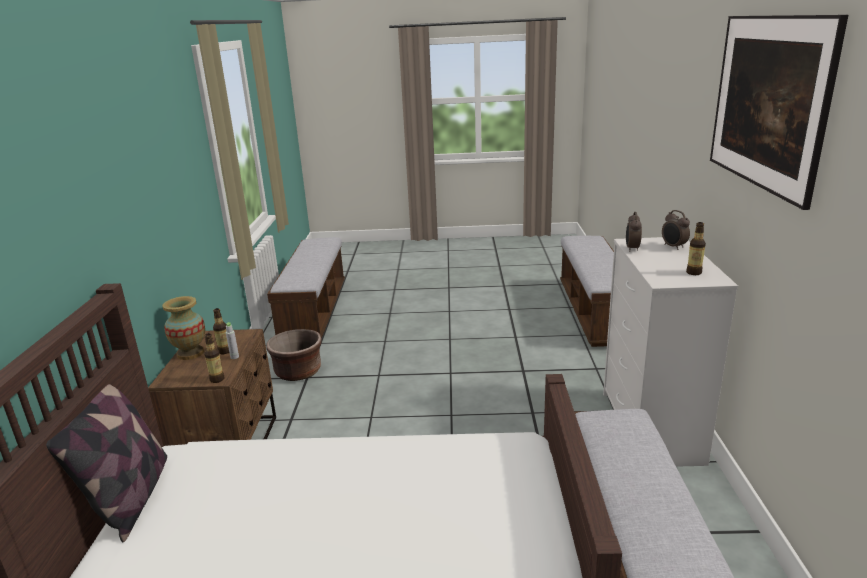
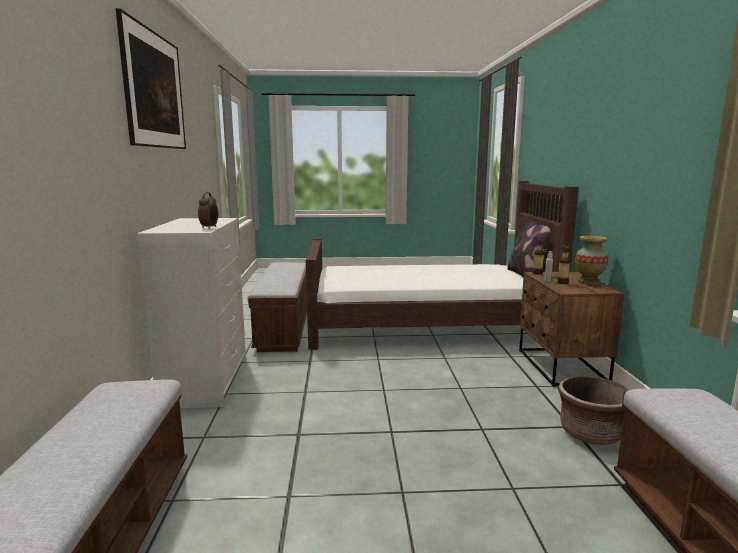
camera: 175 degrees right, 10 degrees down
alarm clock [662,210,690,250] -> none
bottle [686,222,706,275] -> none

